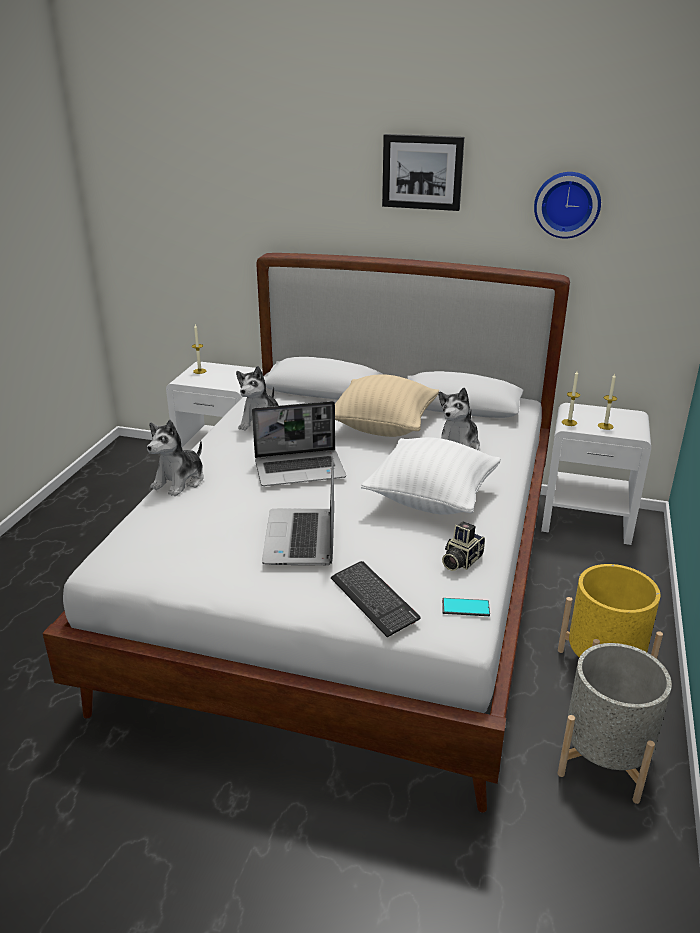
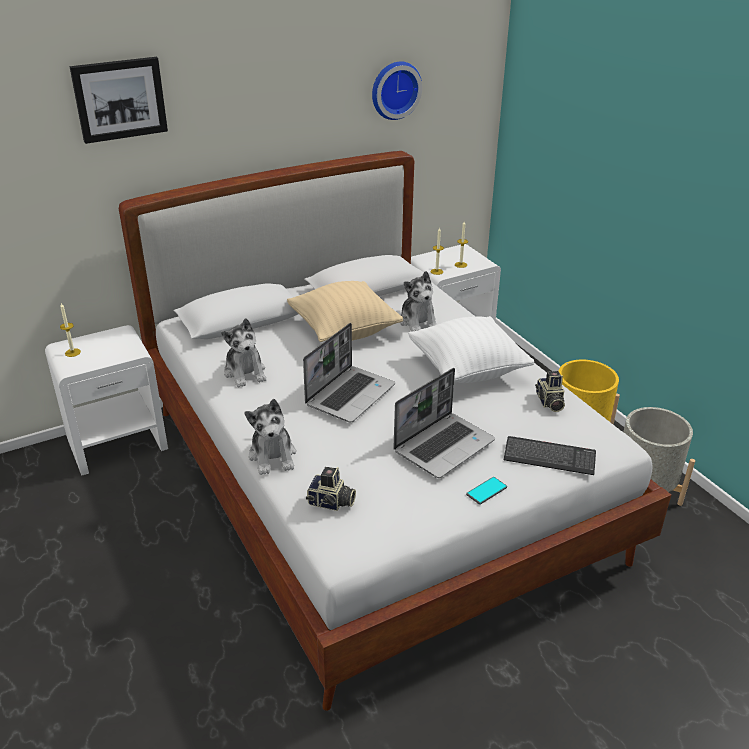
camera: 45 degrees left, 5 degrees up
laptop [262,457,334,565] -> laptop turned 90 degrees counterclockwise [393,368,495,478]
picture [382,134,464,211] -> picture moved to [69,57,168,144]
phone [442,598,490,616] -> phone moved to [466,477,507,505]
none -> camera [306,467,356,511]

